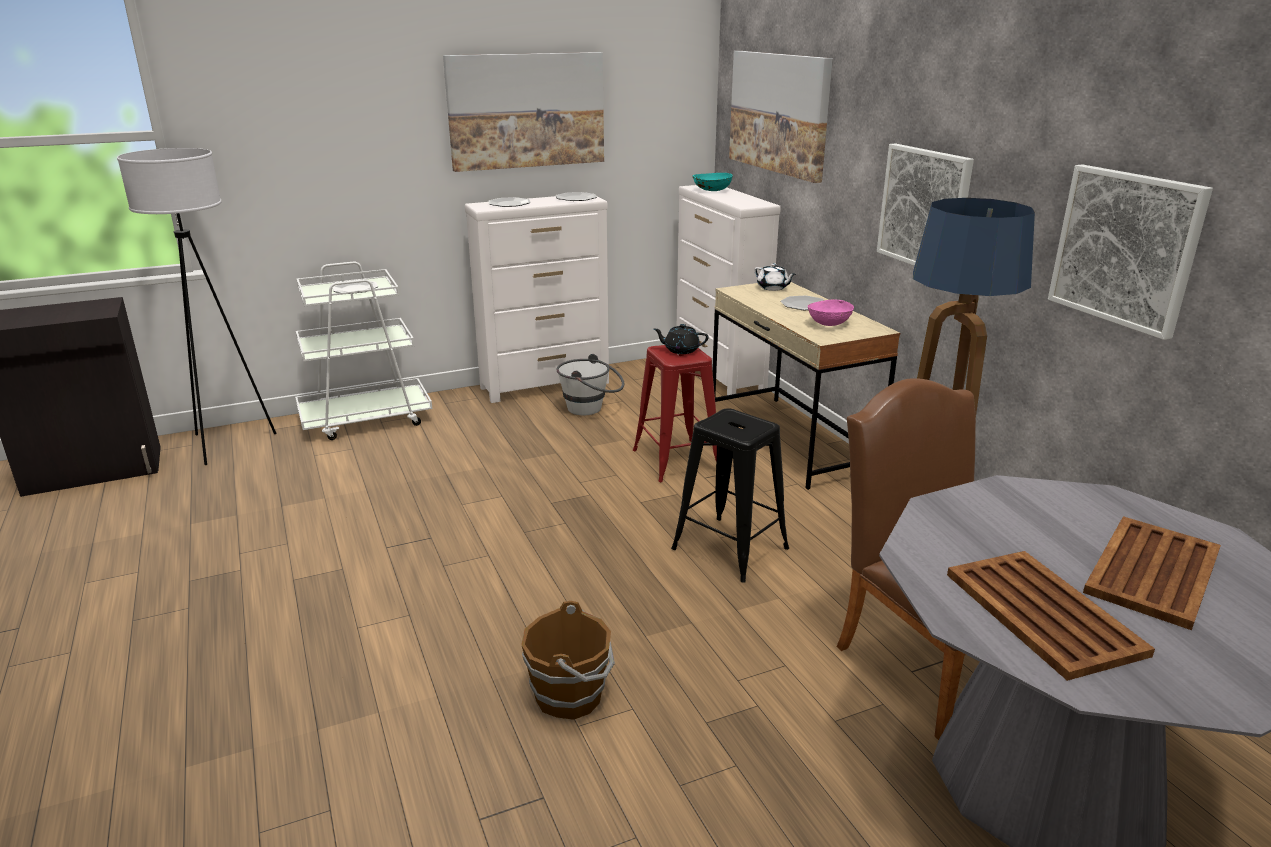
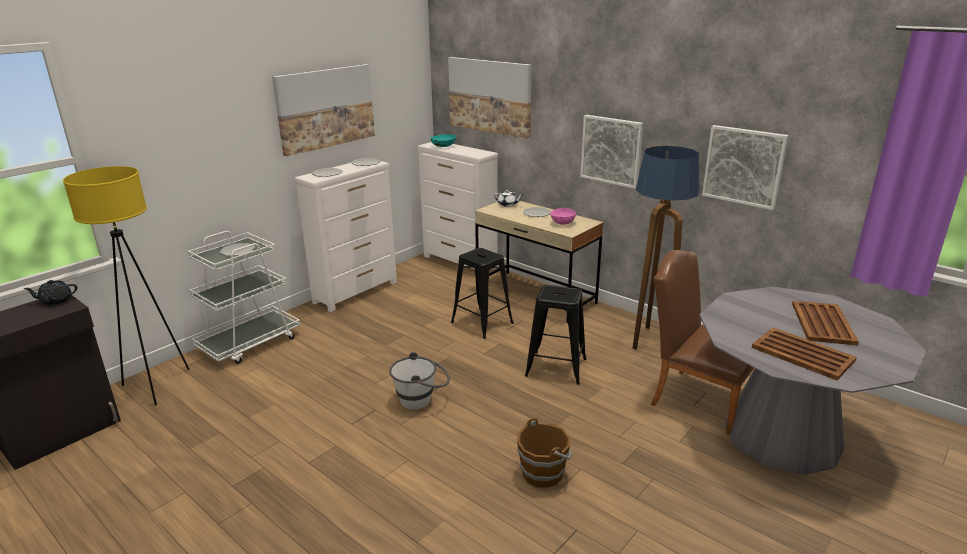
camera: 25 degrees left, 0 degrees up
white floor lamp [117,148,276,465] -> yellow floor lamp [63,166,190,406]
white bucket [556,354,624,415] -> white bucket moved to [389,352,450,410]
red stool [633,345,717,482] -> black stool [451,248,514,339]
black teapot [654,324,709,354] -> black teapot moved to [23,280,77,305]

